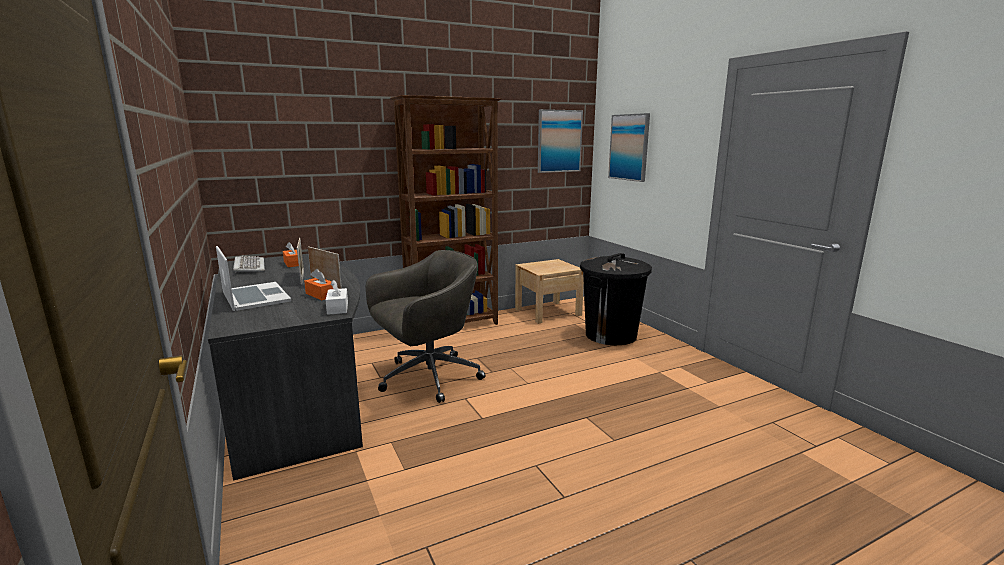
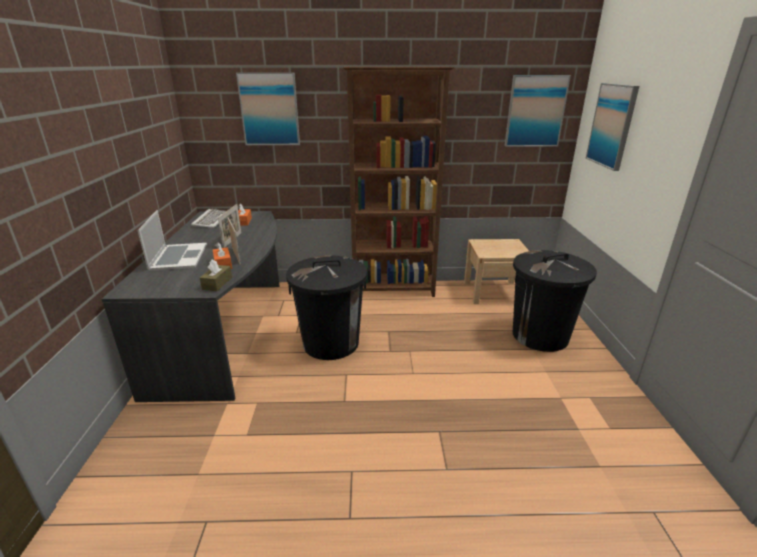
camera: 25 degrees right, 10 degrees up
white tissue box [326,280,348,315] -> brown tissue box [200,259,232,291]
grey office chair [366,250,486,403] -> black trash can [286,255,367,360]
none -> picture [236,72,300,145]

